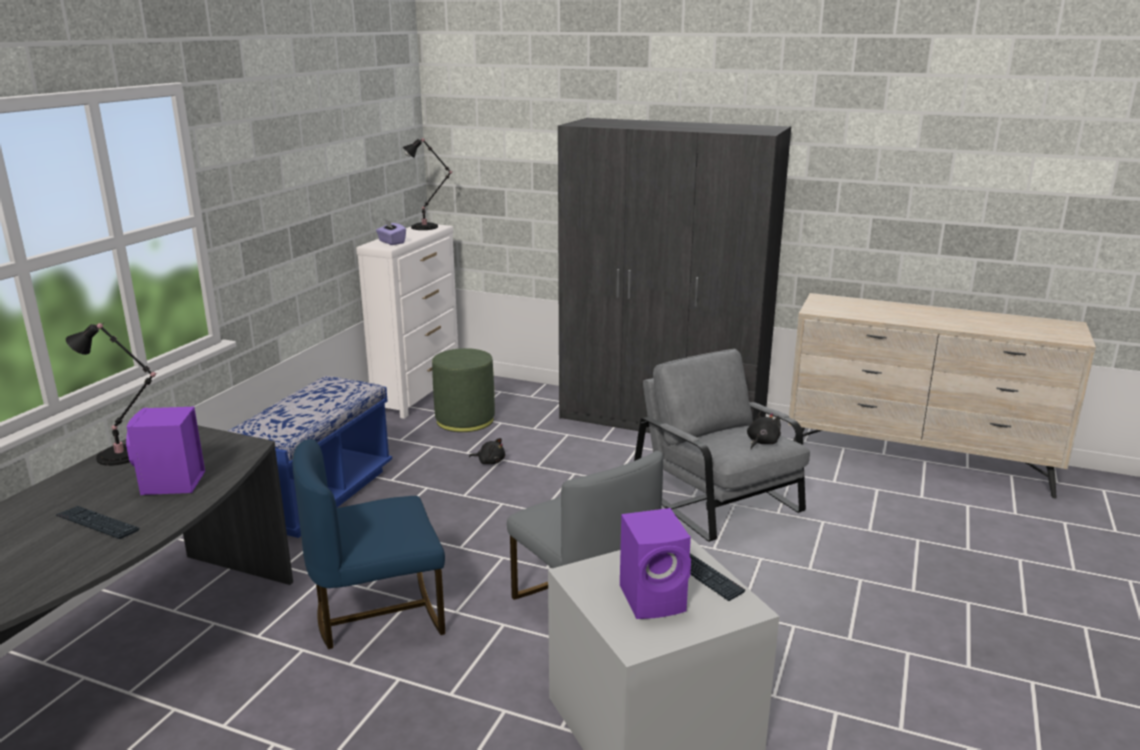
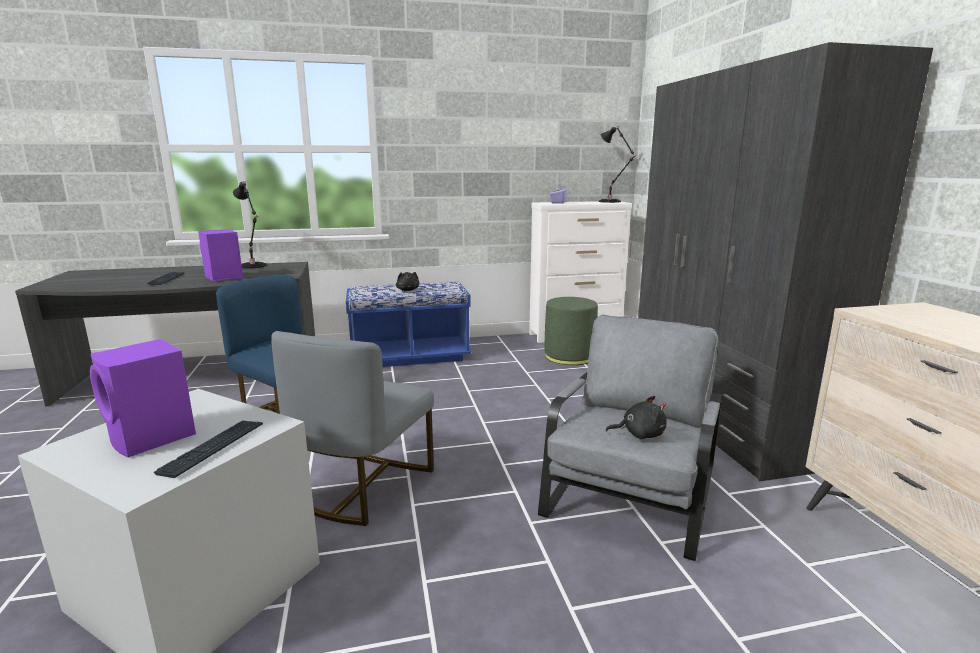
camera: 55 degrees right, 5 degrees down
black plush toy [469,438,505,464] -> black plush toy moved to [396,272,419,291]

